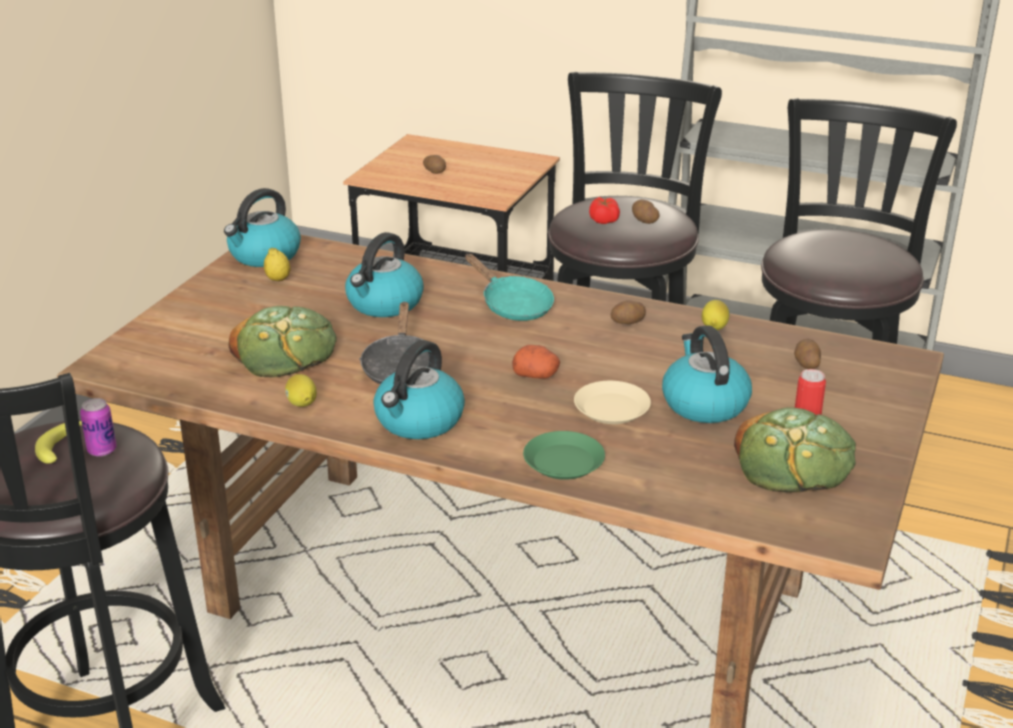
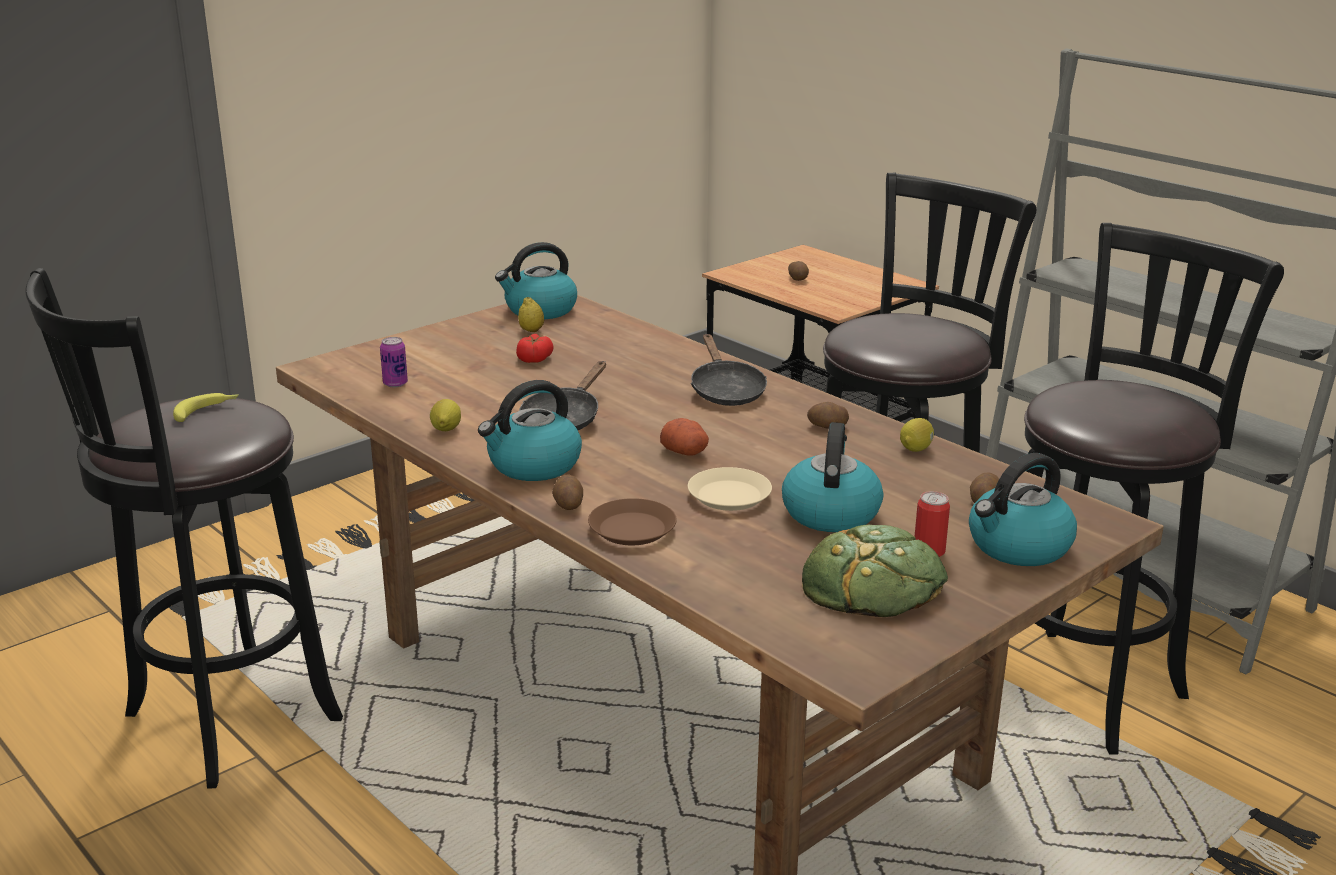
camera: 25 degrees right, 5 degrees down
can [80,398,117,457] -> can moved to [380,337,408,387]
bread [228,306,337,377] -> none
kettle [345,232,424,317] -> kettle moved to [969,453,1077,566]
turquoise frying pan [465,254,554,321] -> black frying pan [691,334,767,406]
green plate [523,431,605,480] -> brown plate [588,498,677,545]
tomato [589,197,620,224] -> tomato moved to [516,334,554,363]
potato [632,199,660,224] -> potato moved to [552,474,583,510]

